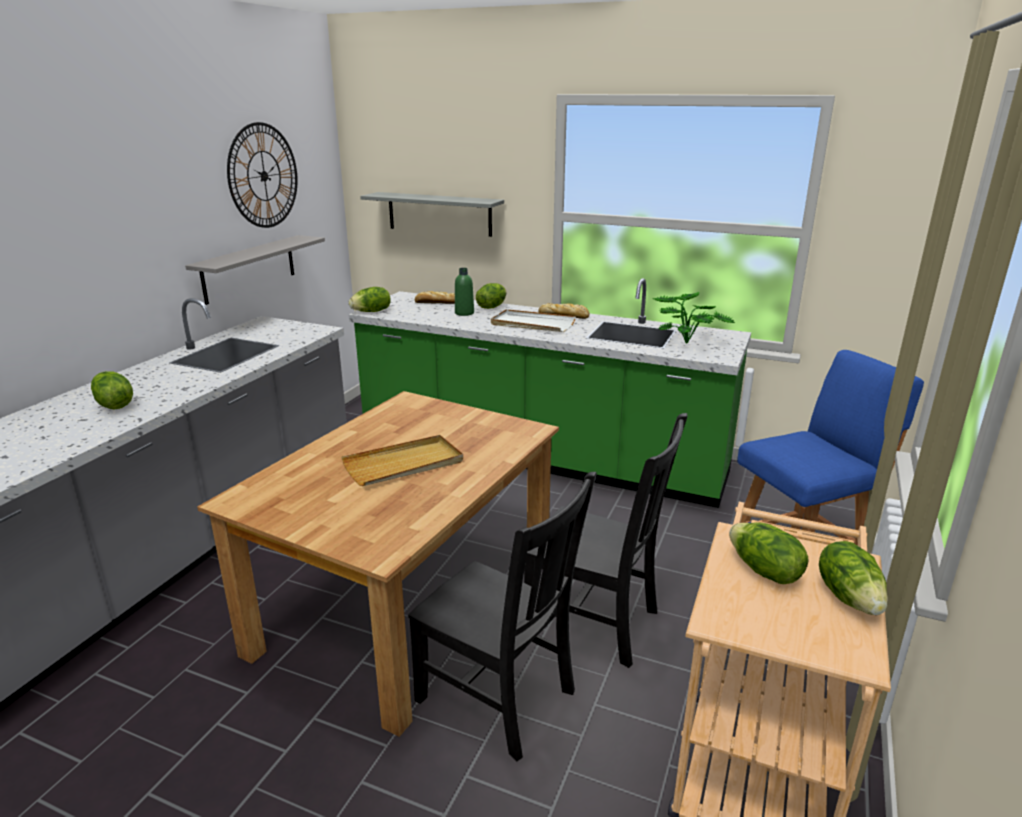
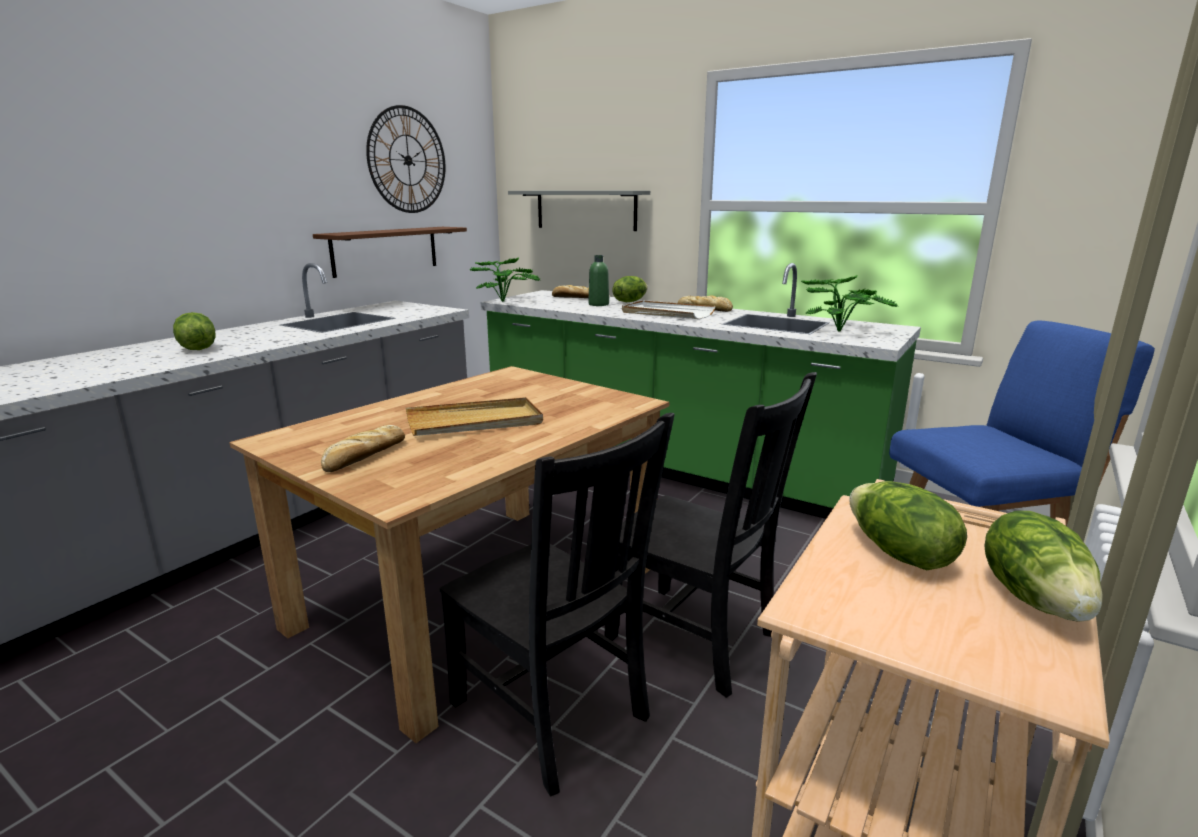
camera: 10 degrees right, 5 degrees down
grey shelf [185,235,325,305] -> brown shelf [313,227,467,278]
lettuce [349,287,391,312] -> potted plant [469,258,540,302]
none -> bread [321,425,405,472]

